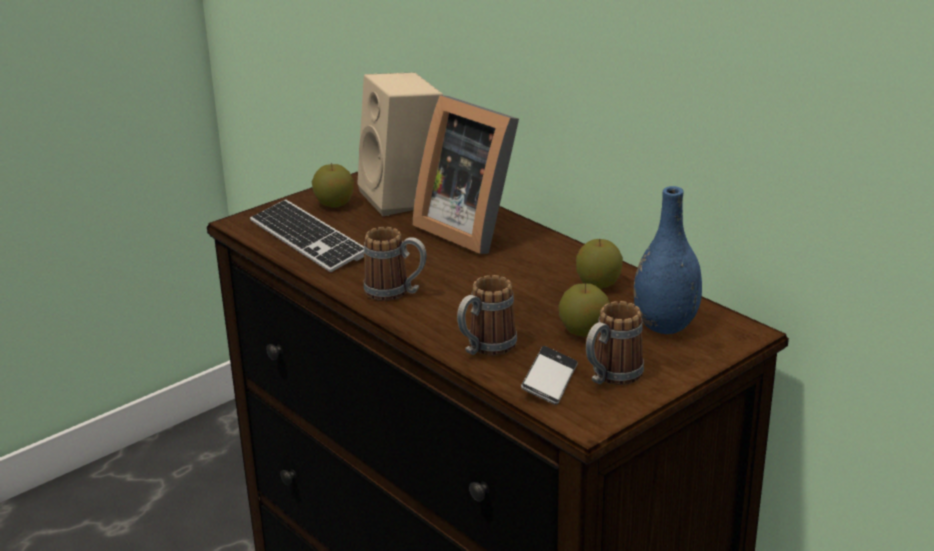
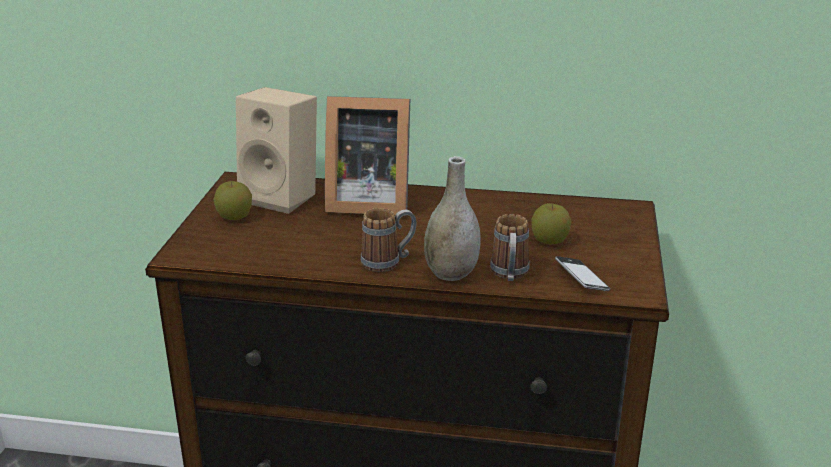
camera: 40 degrees left, 0 degrees up
keyboard [250,199,365,272] -> none
apple [576,239,623,289] -> none
mug [586,301,644,385] -> none
blue vase [634,186,702,334] -> none
none -> grey vase [424,156,481,281]

